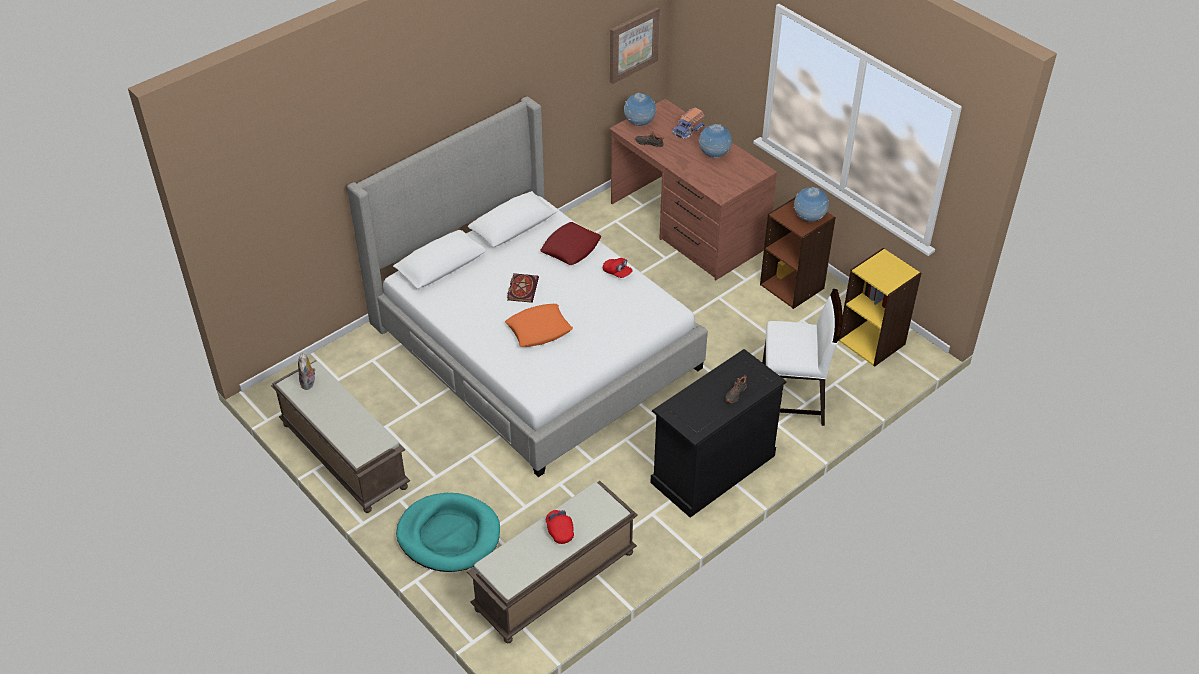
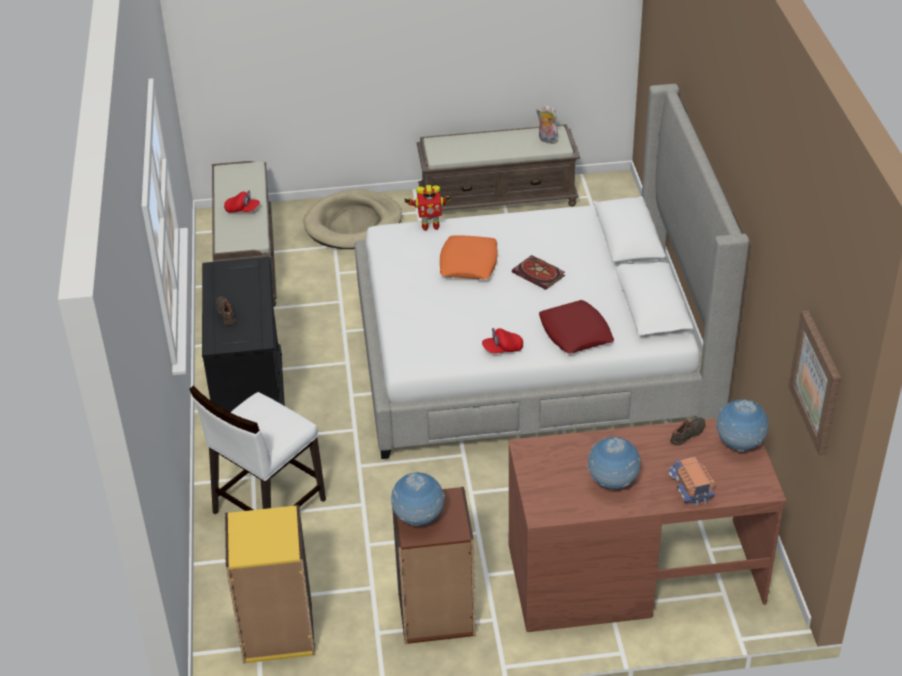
camera: 125 degrees right, 5 degrees down
turquoise dog bed [396,493,500,572] -> beige dog bed [303,189,402,249]
none -> toy robot [405,185,452,231]

